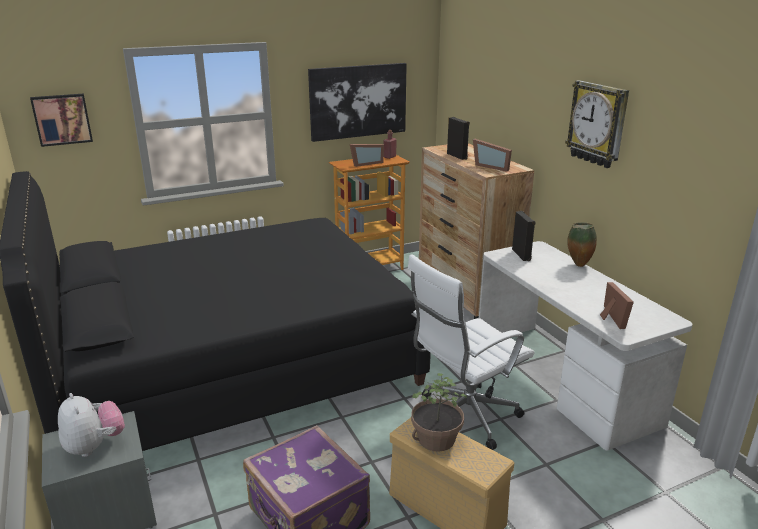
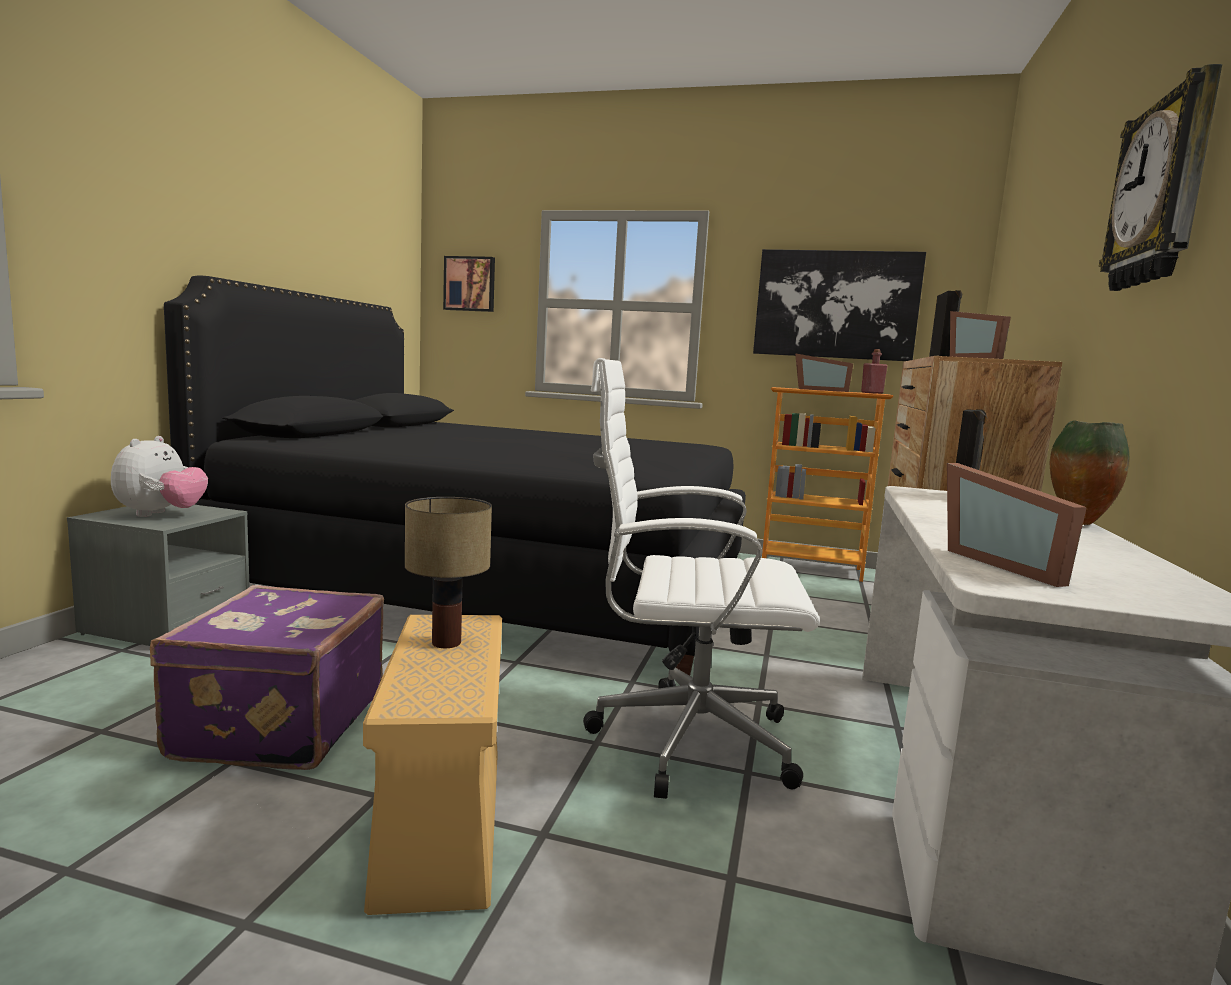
camera: 40 degrees right, 15 degrees down
potted plant [411,373,466,452] -> table lamp [405,497,492,648]
picture frame [600,282,634,329] -> picture frame turned 120 degrees clockwise [947,463,1087,587]

